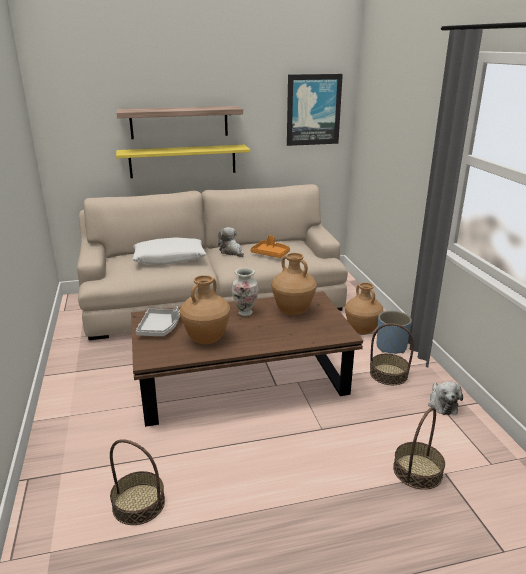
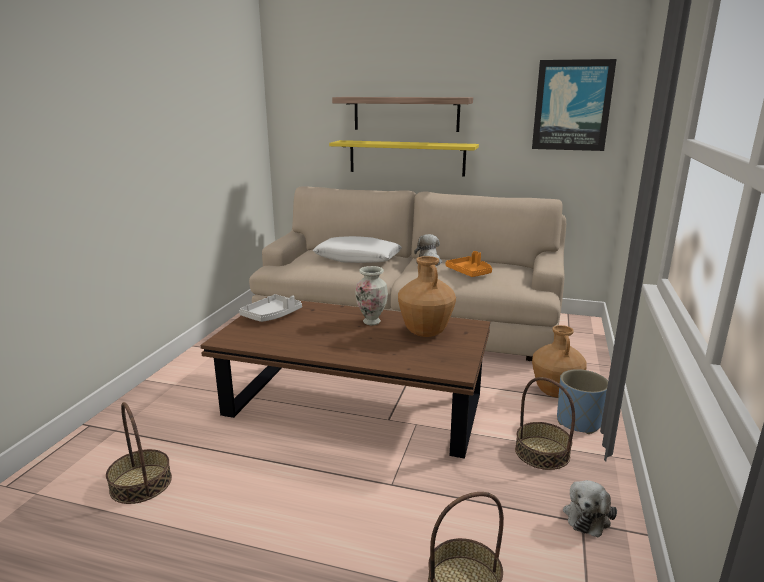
camera: 30 degrees right, 5 degrees down
brown vase [180,275,230,344] -> none

